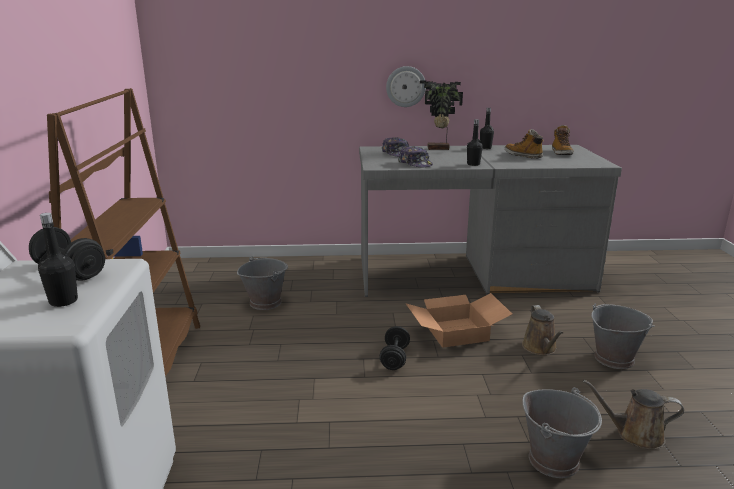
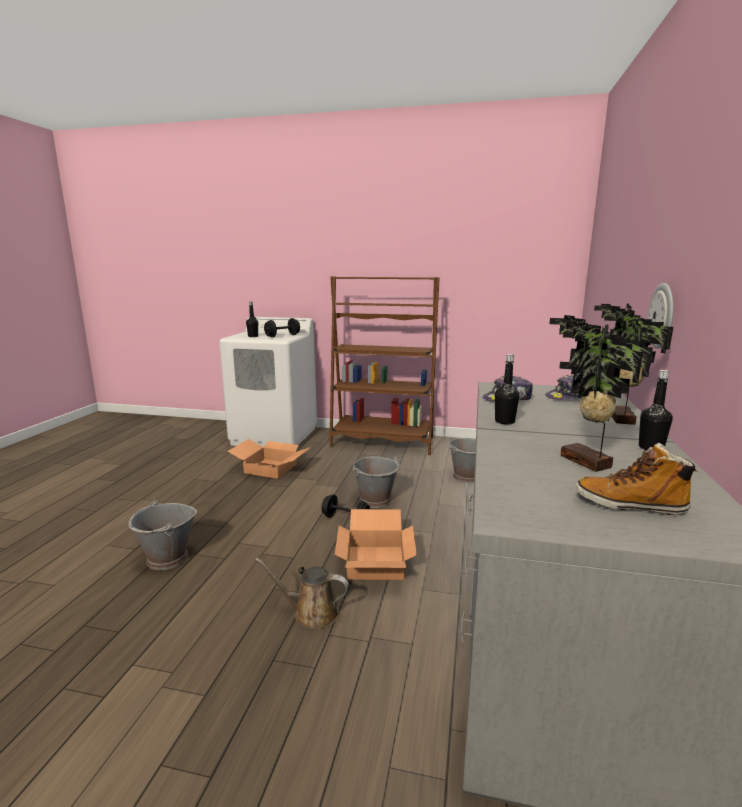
camera: 105 degrees right, 5 degrees down
boot [505,129,544,158] -> potted plant [550,315,653,472]
brown watering can [583,380,684,450] -> none
grey bucket [591,303,655,369] -> grey bucket moved to [353,456,400,508]
none -> cardboard box [227,439,311,479]

